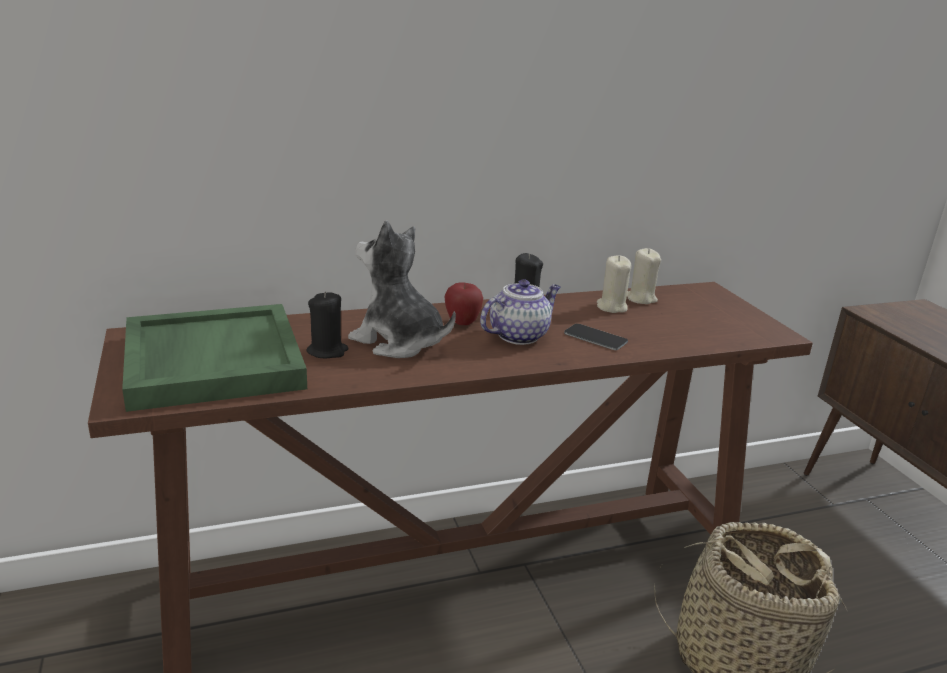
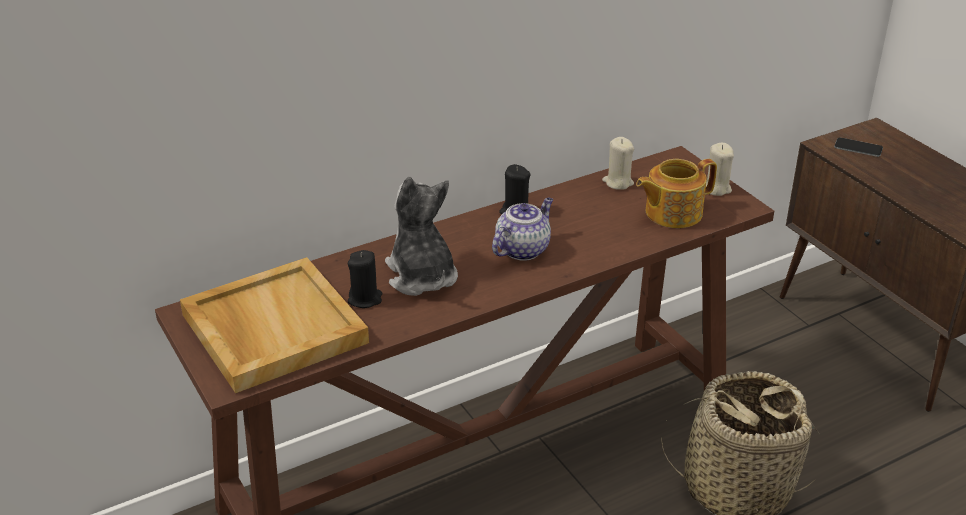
camera: 10 degrees left, 10 degrees up
green tray [122,304,307,412] -> beige tray [180,257,369,393]
plush toy [348,221,456,358] -> plush toy turned 45 degrees clockwise [385,177,458,296]
apple [444,283,483,325] -> none
phone [564,324,628,350] -> phone moved to [834,138,883,157]
beige candle [597,255,631,313] -> beige candle moved to [706,143,734,196]
none -> teapot [636,159,717,228]

